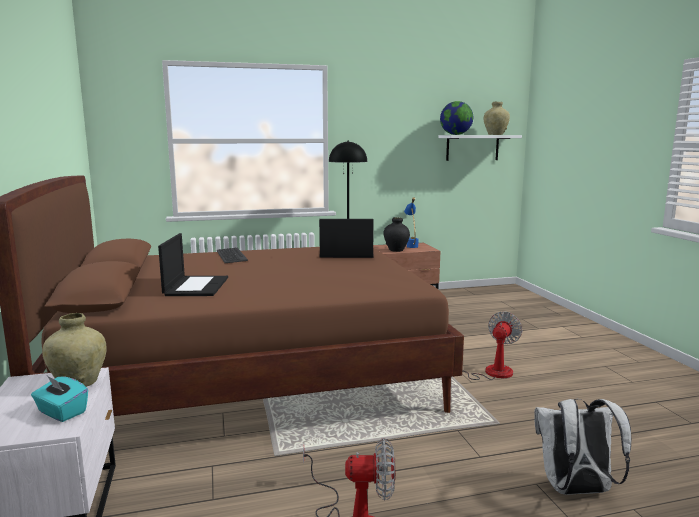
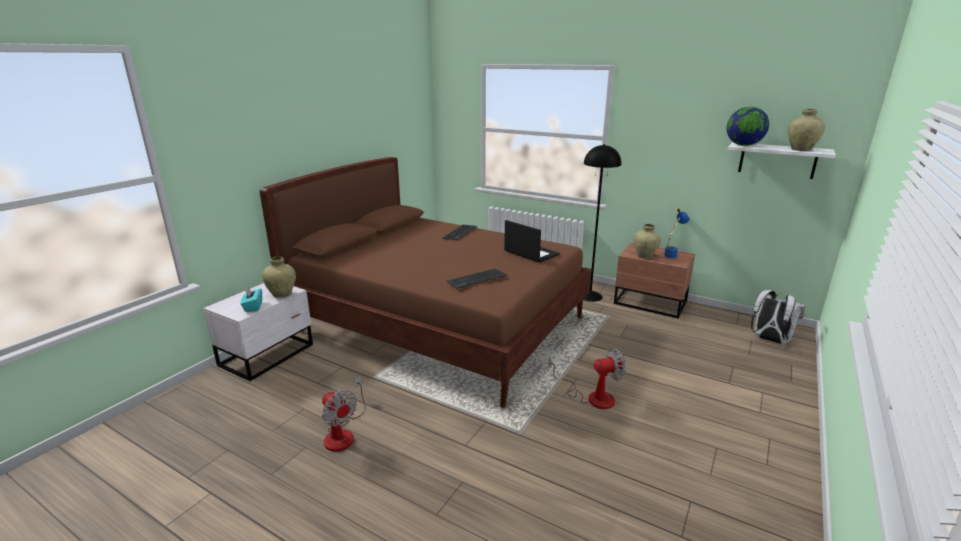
camera: 45 degrees right, 10 degrees up
laptop [158,233,228,296] -> none
black vase [383,217,410,252] -> beige vase [633,224,661,259]
white backpack [534,399,631,495] -> white backpack moved to [751,290,806,344]
none -> keyboard [446,269,507,289]

